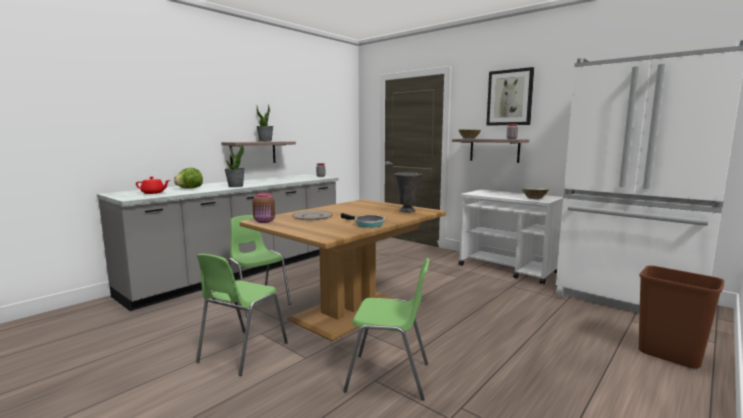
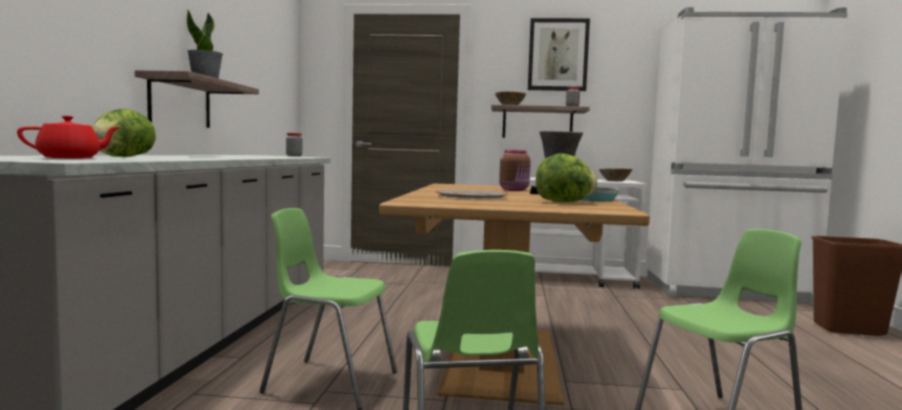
camera: 35 degrees left, 5 degrees down
potted plant [224,144,245,187] -> none
brown jar [252,192,275,223] -> brown jar moved to [499,149,531,191]
none -> lettuce [536,153,598,202]

